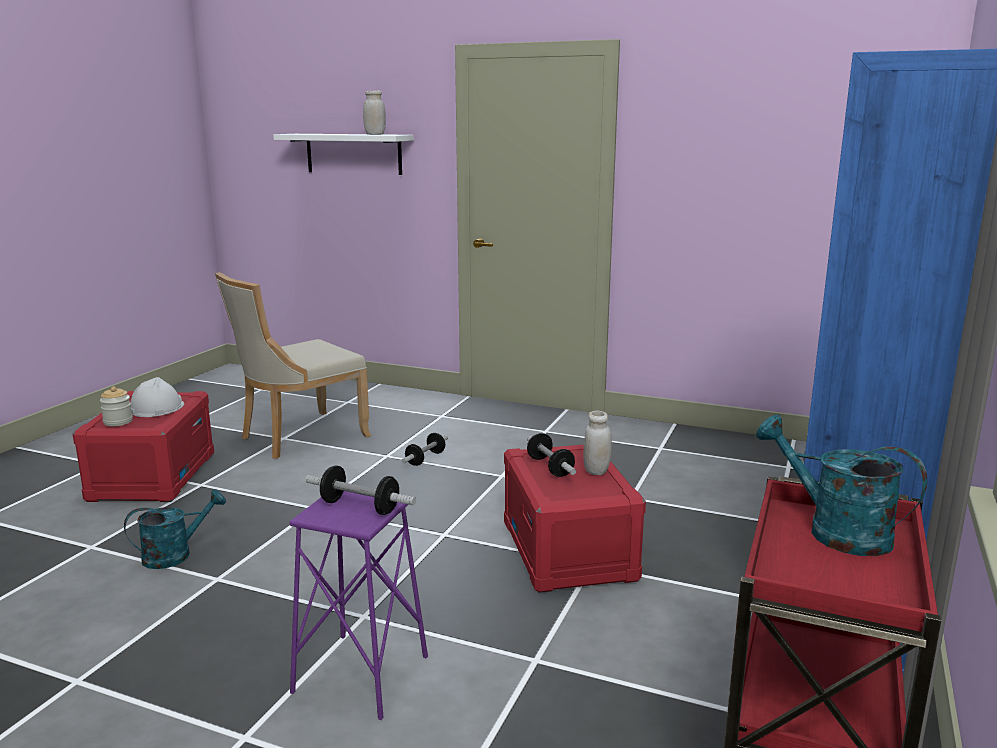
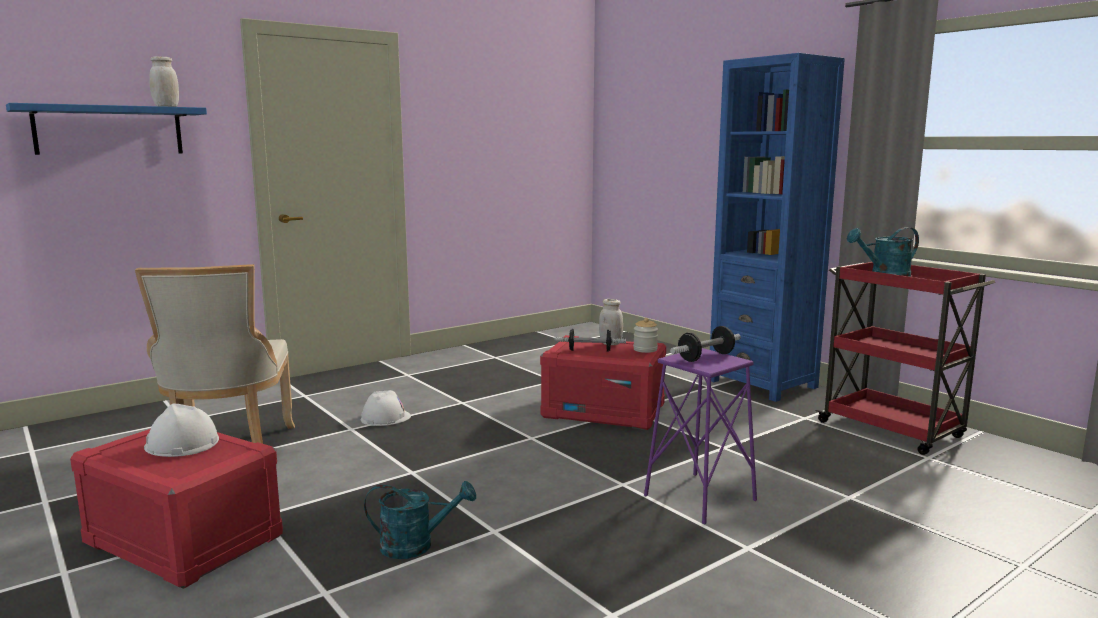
camera: 60 degrees left, 5 degrees down
jar [100,386,133,426] -> jar moved to [633,318,658,353]
turquoise watering can [124,489,226,569] -> turquoise watering can turned 90 degrees clockwise [364,481,476,559]
white shelf [273,134,414,175] -> blue shelf [6,103,207,155]
dumbbell [401,433,448,466] -> white hard hat [361,390,411,426]

